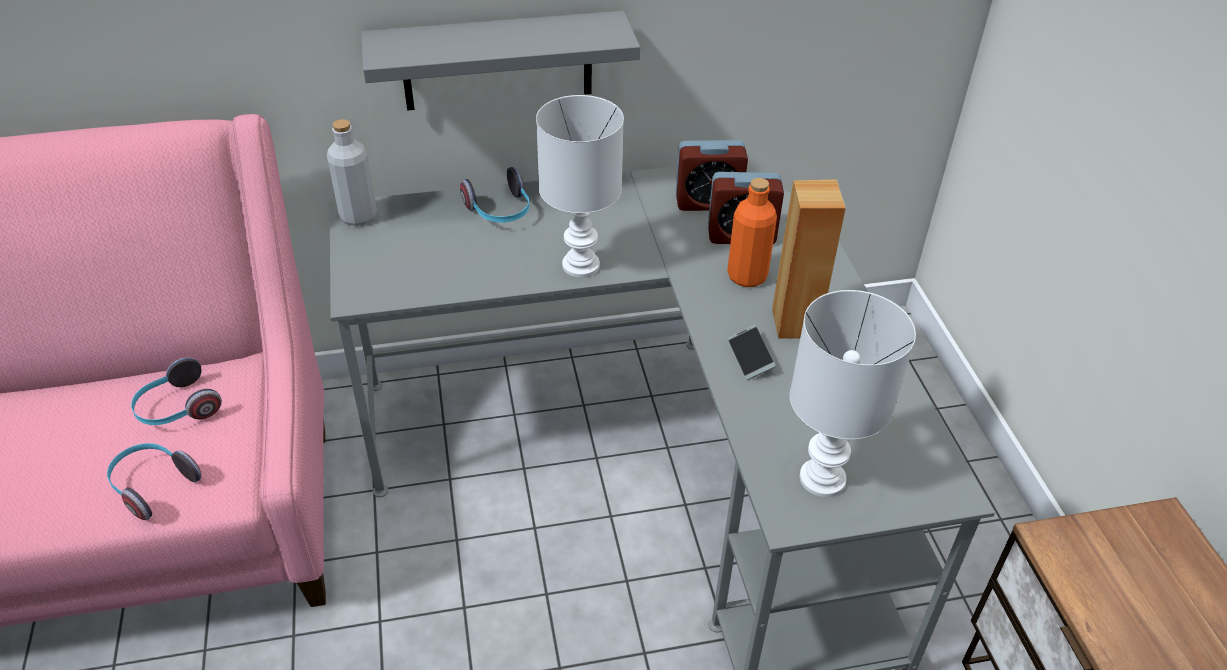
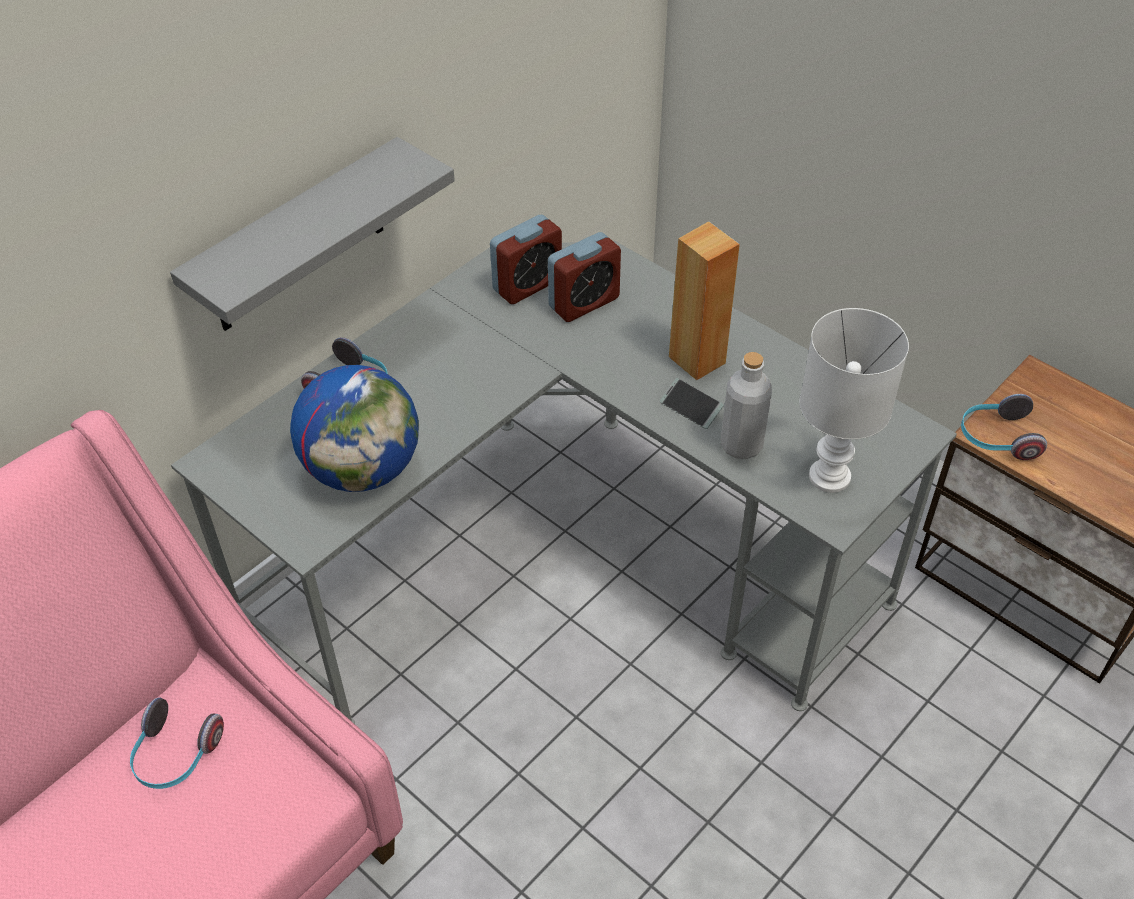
camera: 35 degrees left, 5 degrees up
headphones [107,443,201,520] -> headphones moved to [961,394,1047,460]
grey bottle [327,119,377,226] -> grey bottle moved to [721,352,772,459]
white table lamp [536,95,624,278] -> none
orange bottle [727,178,777,287] -> none
none -> globe [290,365,419,492]

